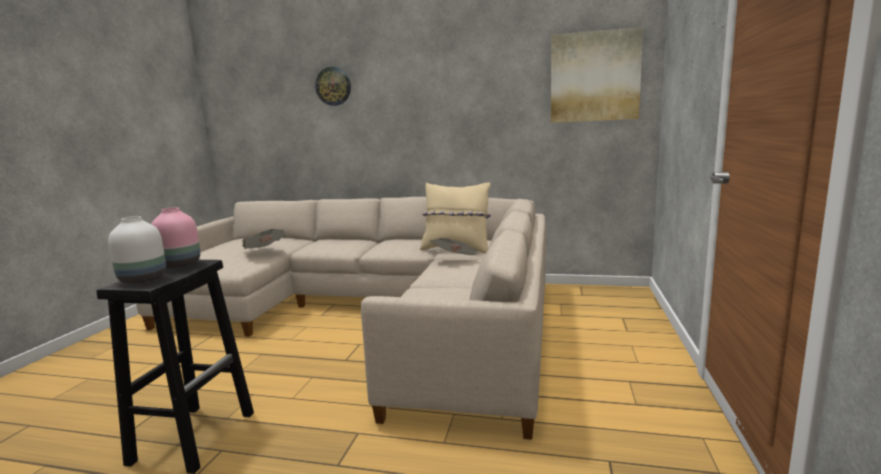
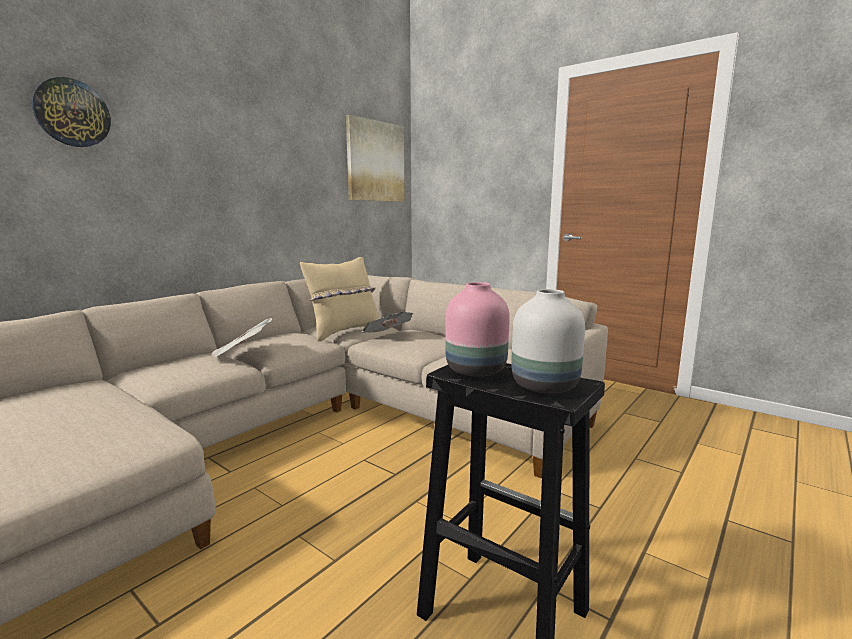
camera: 65 degrees left, 0 degrees up
newspaper [242,229,285,249] -> newspaper moved to [212,318,272,357]

